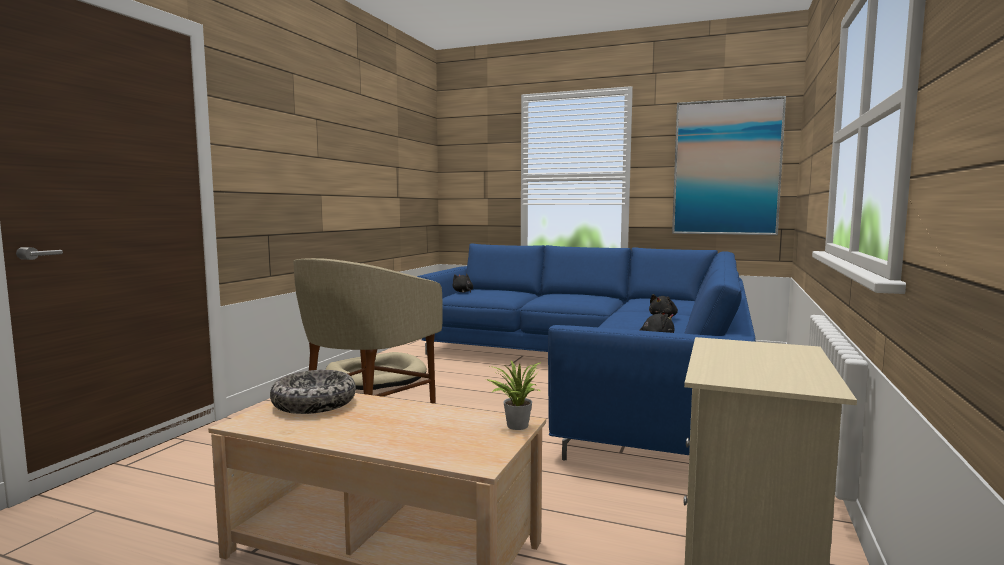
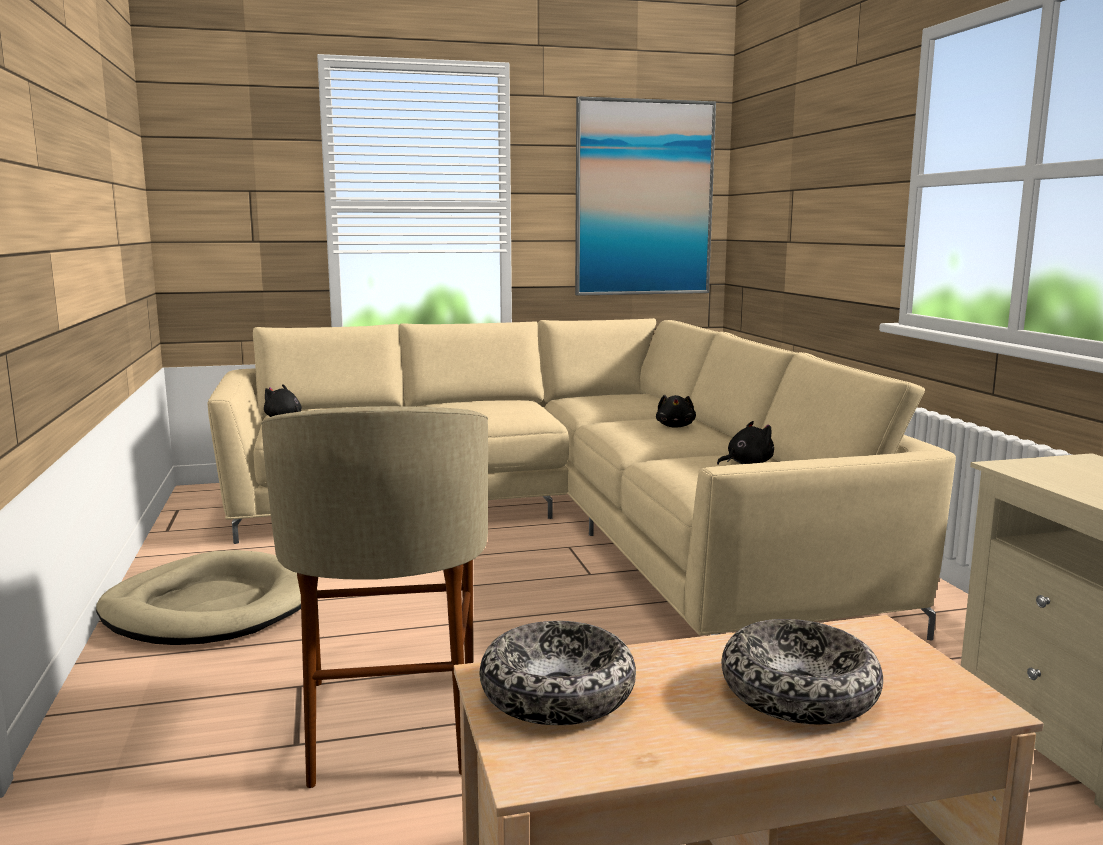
camera: 35 degrees left, 5 degrees up
blue sofa [417,243,756,460] -> beige sofa [207,318,956,640]
potted plant [486,360,541,430] -> none
none -> bowl [722,619,883,724]

